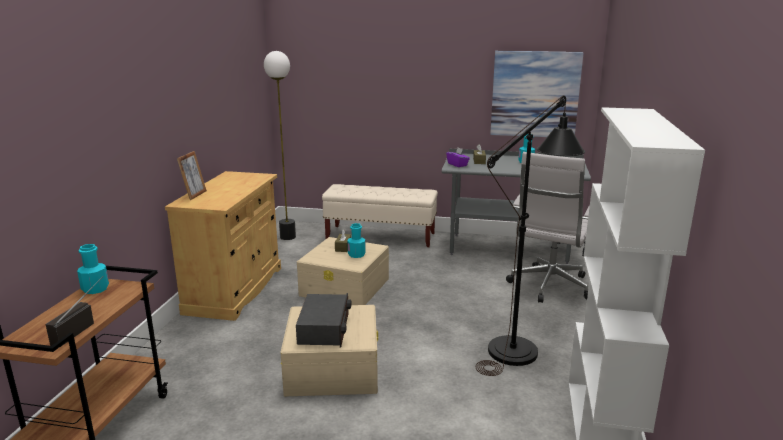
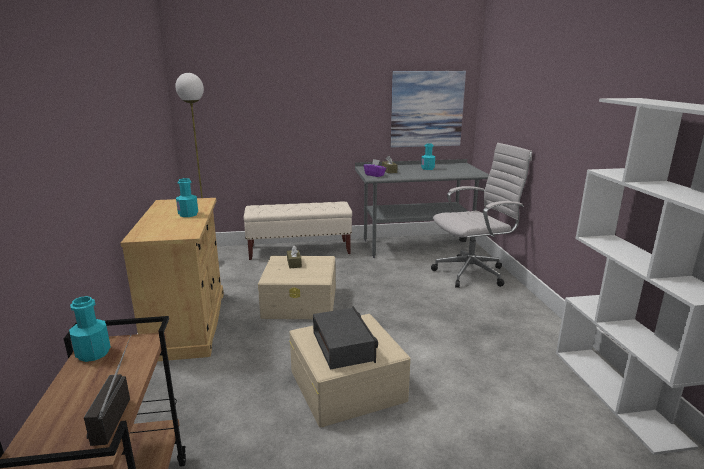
camera: 20 degrees left, 0 degrees up
picture frame [177,151,207,200] -> none
turquoise bottle [348,223,366,258] -> turquoise bottle moved to [176,178,198,217]
black floor lamp [476,95,585,376] -> none
white office chair [506,152,590,303] -> white office chair turned 120 degrees counterclockwise [431,143,532,288]

